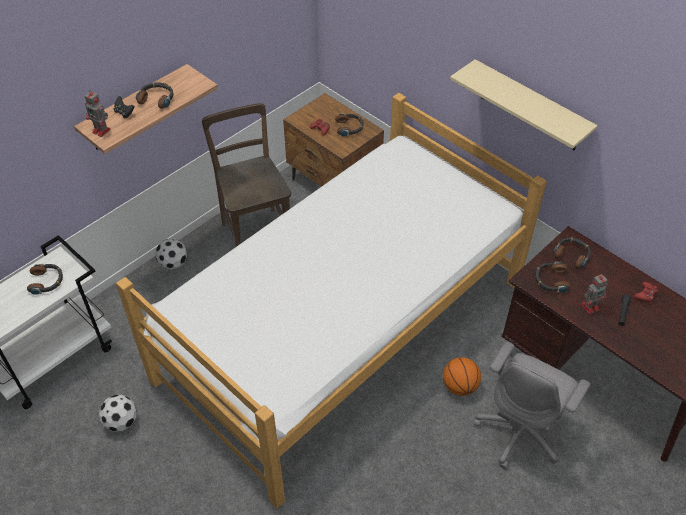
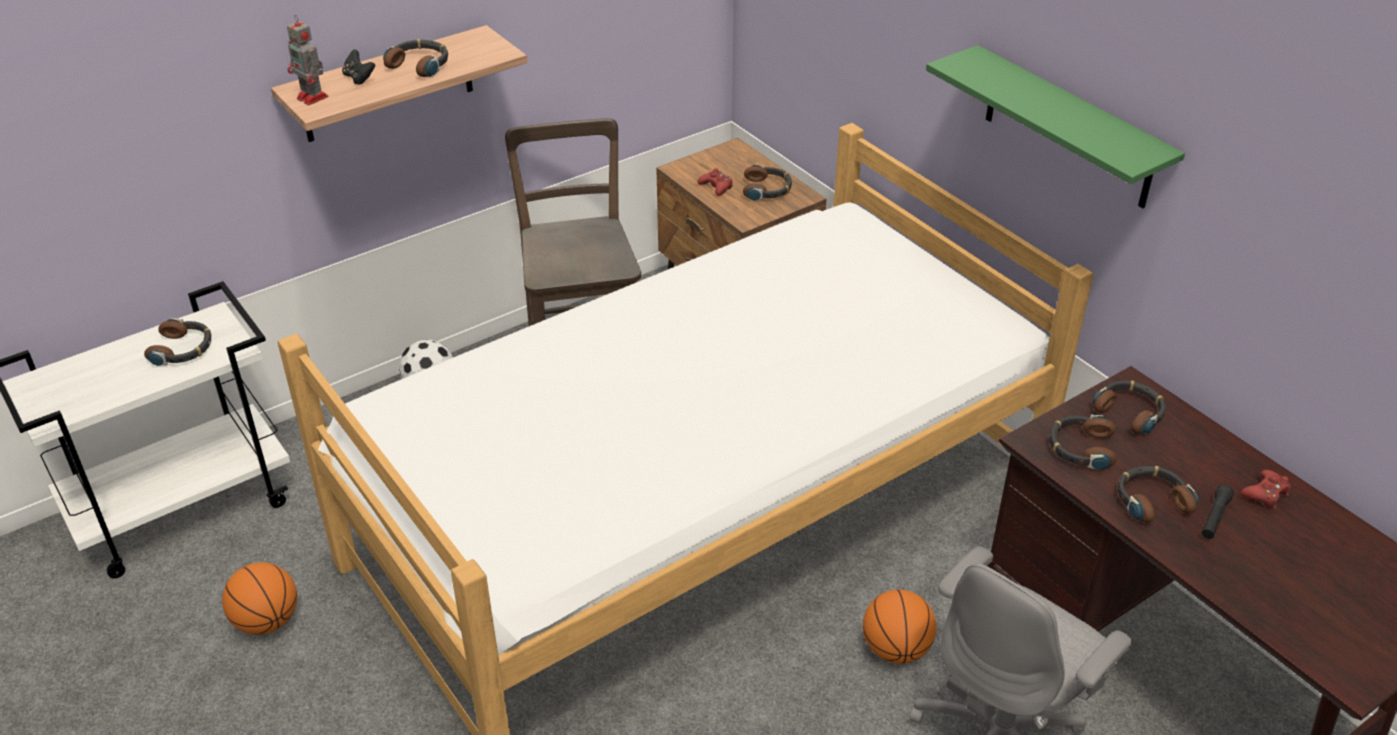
camera: 10 degrees right, 10 degrees down
football [99,395,137,432] -> basketball [222,562,297,635]
beige shelf [450,59,598,150] -> green shelf [926,45,1185,208]
toy robot [581,274,608,314] -> headphones [1118,466,1198,523]

